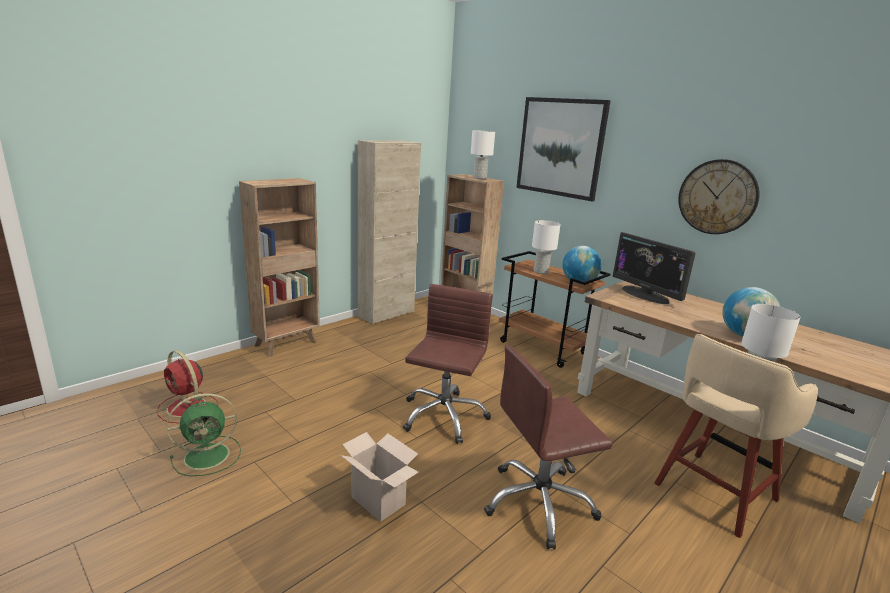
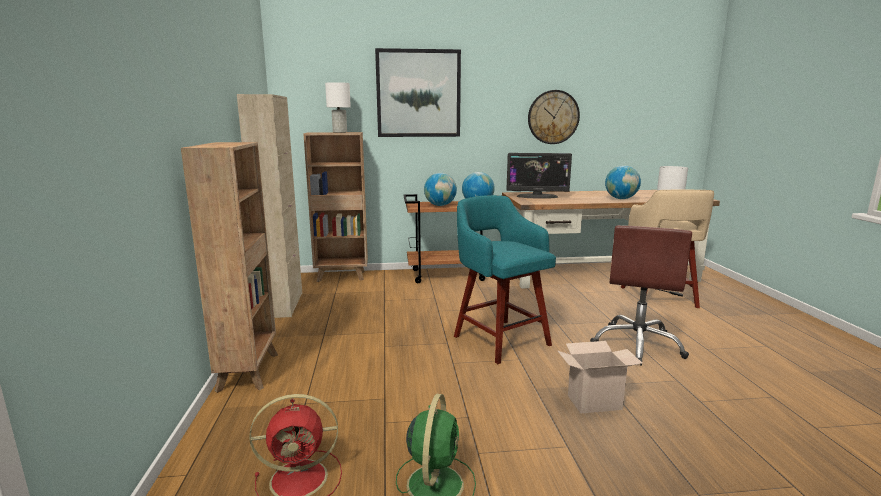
camera: 50 degrees left, 5 degrees down
brown office chair [403,284,493,444] -> turquoise stool [454,195,556,364]
white table lamp [532,220,561,274] -> globe [424,173,457,206]

